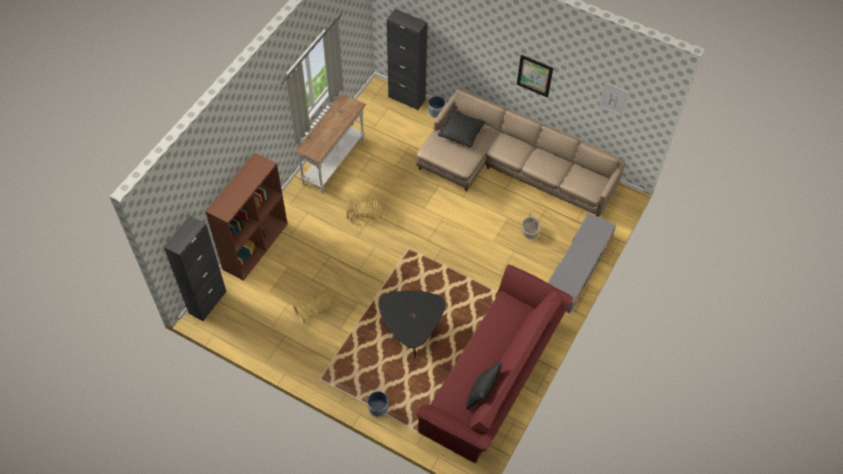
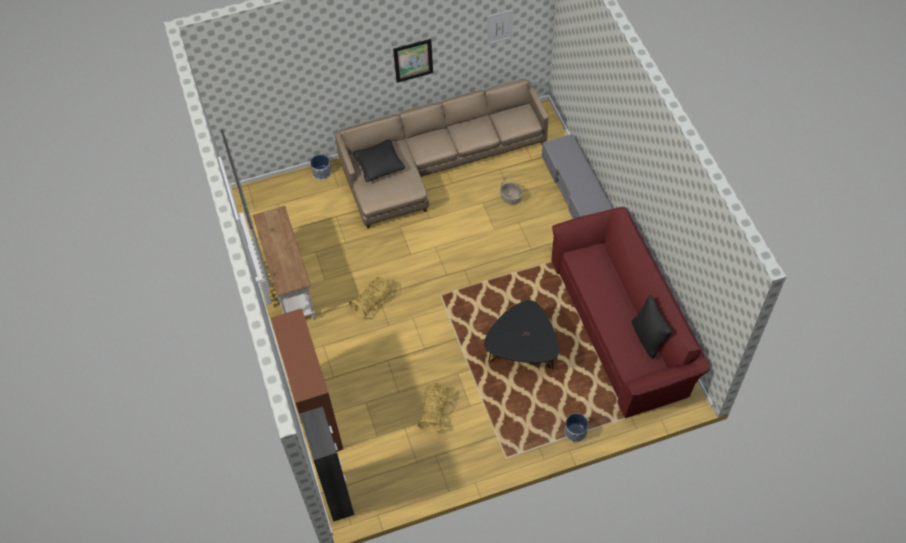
camera: 45 degrees left, 0 degrees up
black cabinet [387,9,427,110] -> none

